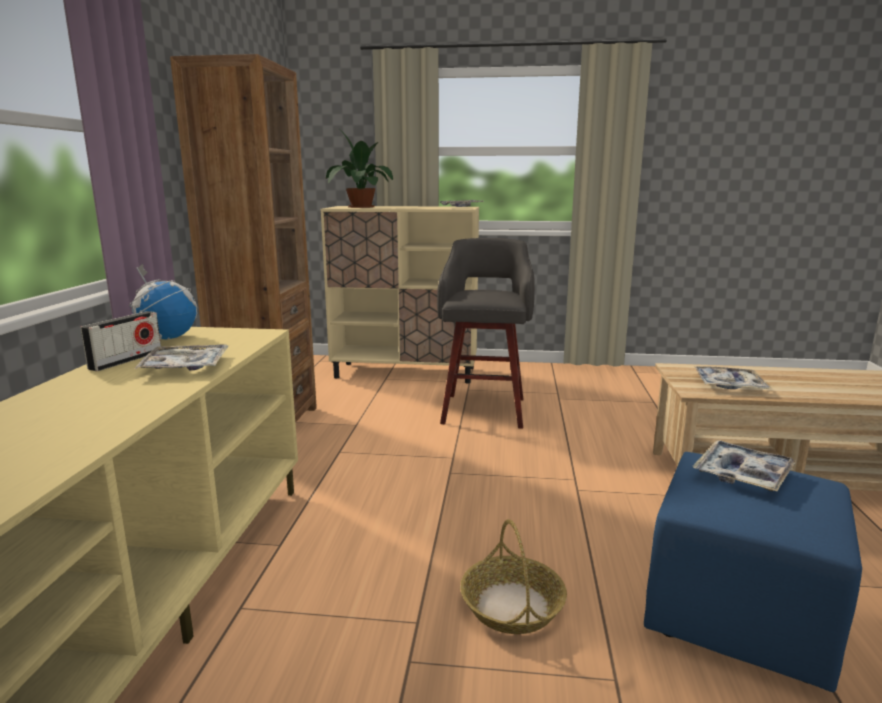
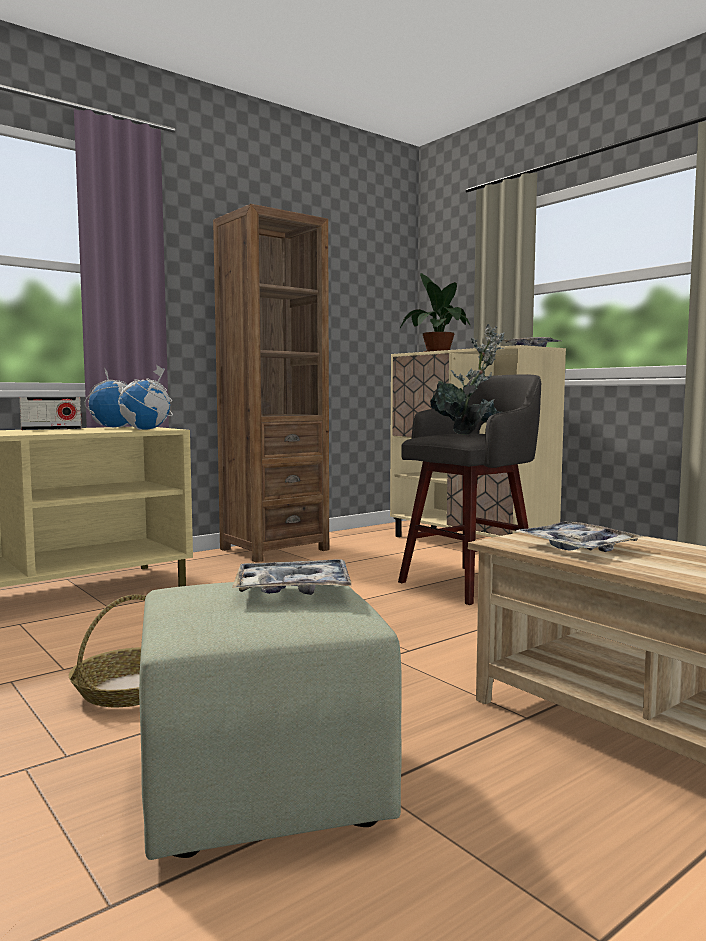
camera: 45 degrees right, 10 degrees down
tray [134,345,229,370] -> none
blue ottoman [644,452,862,692] -> green ottoman [139,582,402,860]
none -> globe [118,365,173,430]
none -> potted plant [430,324,505,435]

